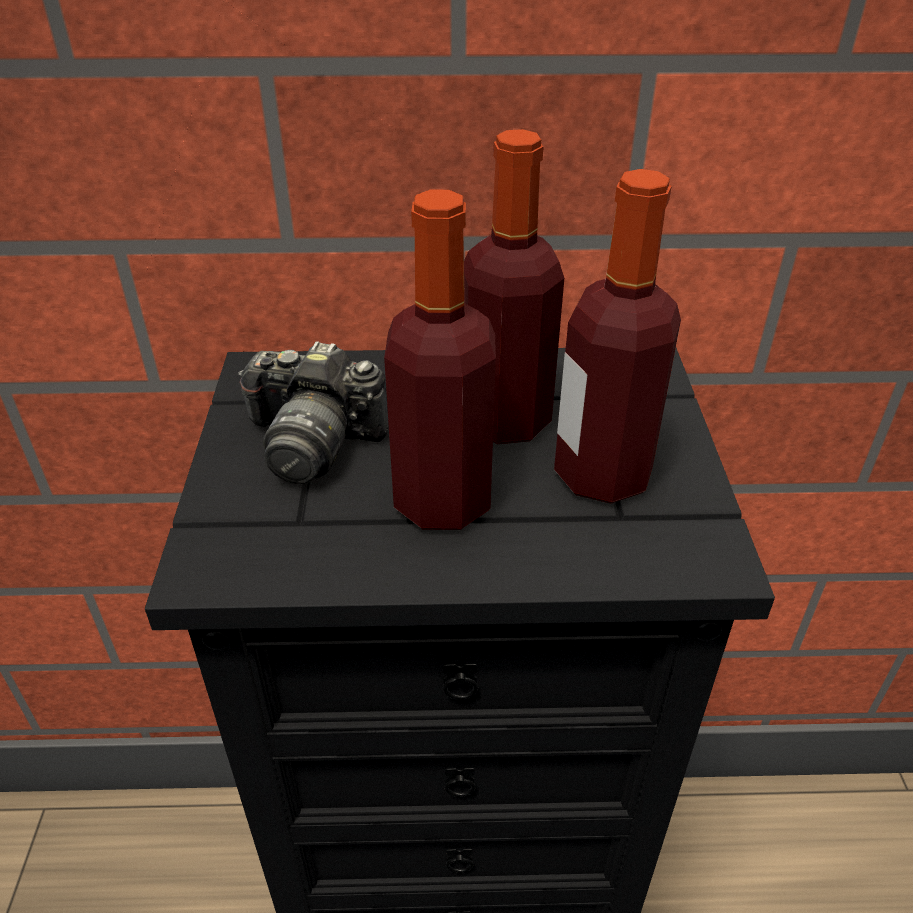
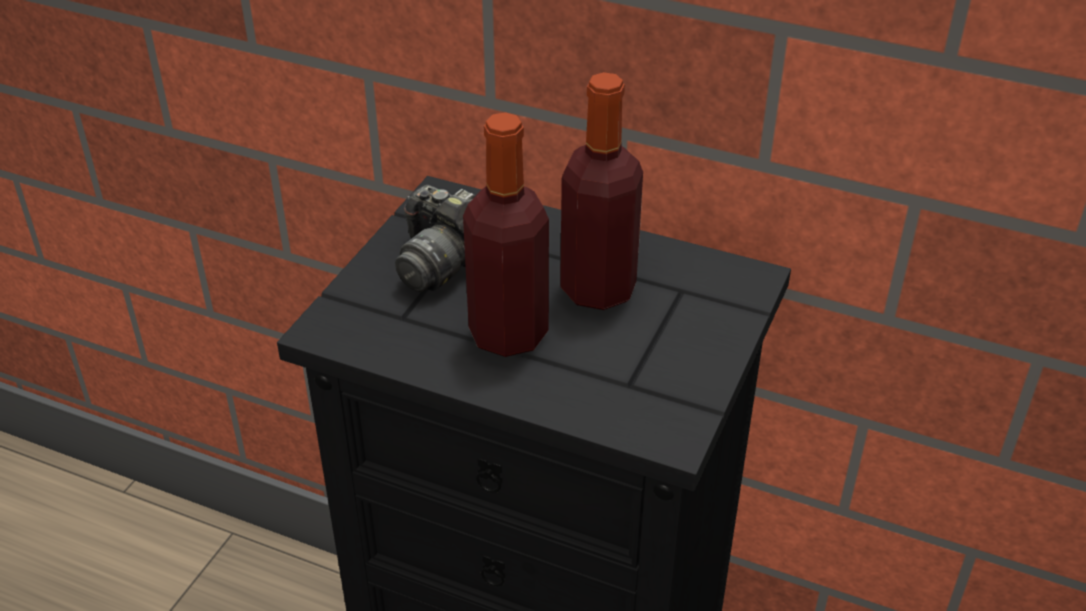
camera: 25 degrees right, 0 degrees up
bottle [554,169,681,504] -> none

